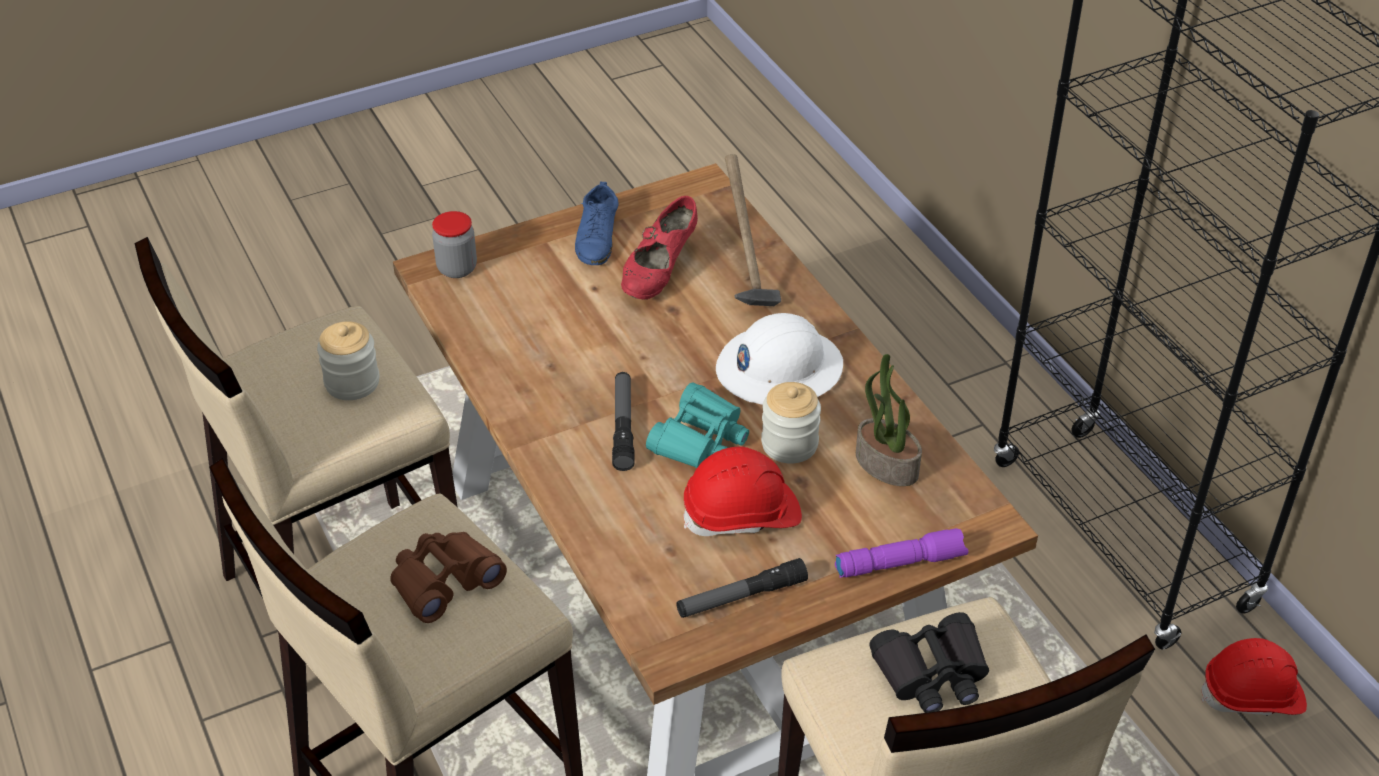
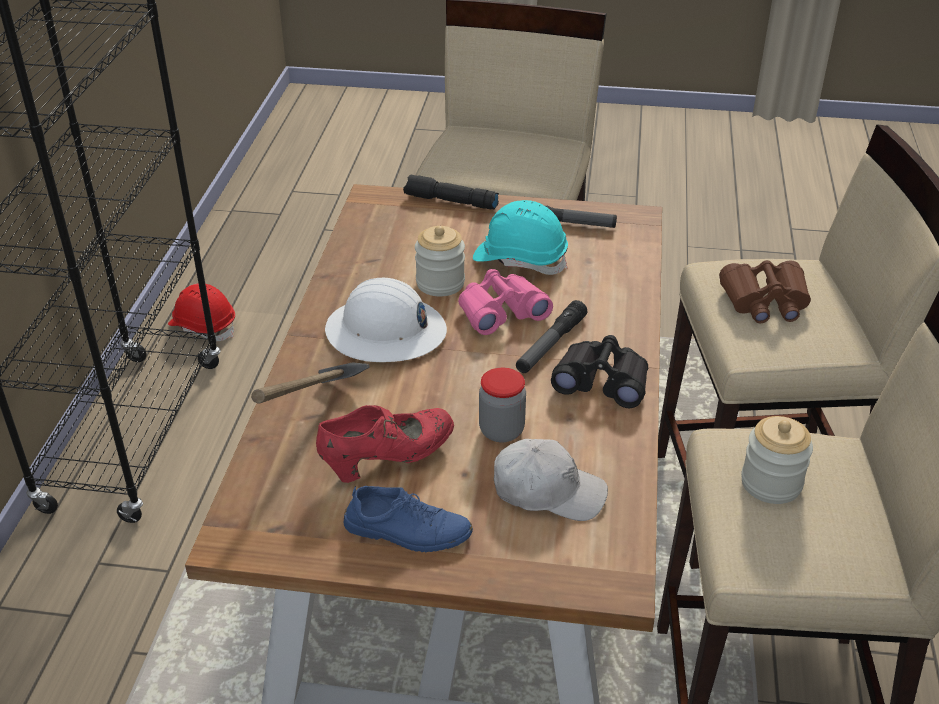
camera: 145 degrees left, 5 degrees down
jar [432,211,477,278] -> jar moved to [479,368,526,443]
blue shoe [575,182,619,265] -> blue shoe turned 60 degrees clockwise [344,486,473,552]
turquoise binoculars [646,382,749,468] -> pink binoculars [458,269,553,335]
red hard hat [683,447,802,536] -> turquoise hard hat [473,200,568,275]
purple flashlight [835,528,969,578] -> black flashlight [403,175,499,210]
potted plant [856,354,922,486] -> none
black binoculars [869,612,989,713] -> black binoculars moved to [551,335,648,408]
none -> white cap [494,439,608,521]

